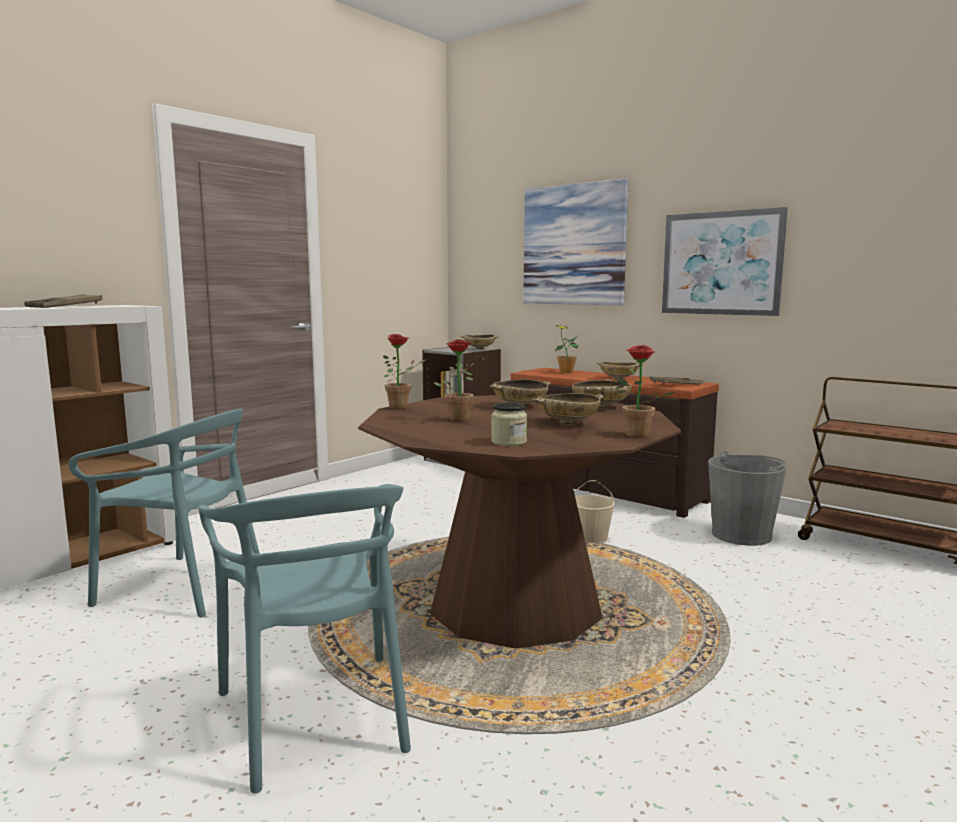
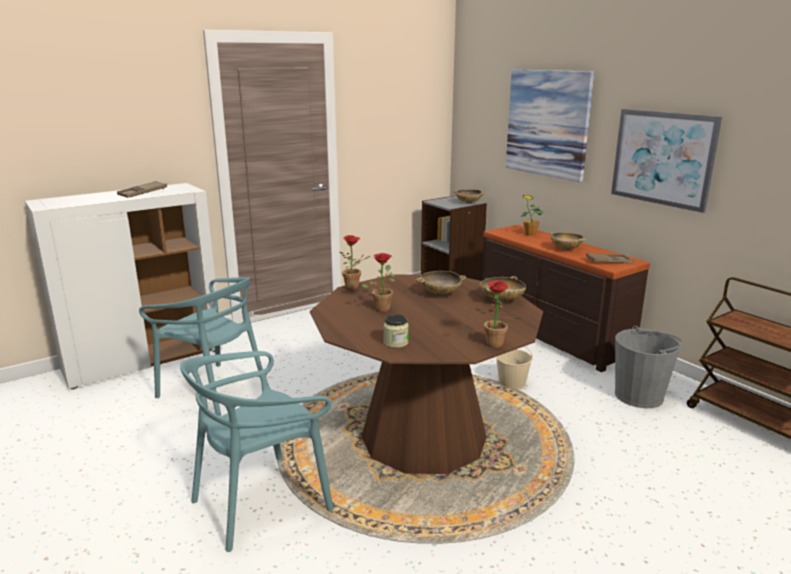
camera: 15 degrees right, 10 degrees up
turquoise chair [198,484,411,794] -> turquoise chair turned 60 degrees clockwise [180,351,334,552]
beige bowl [532,393,603,425] -> none

